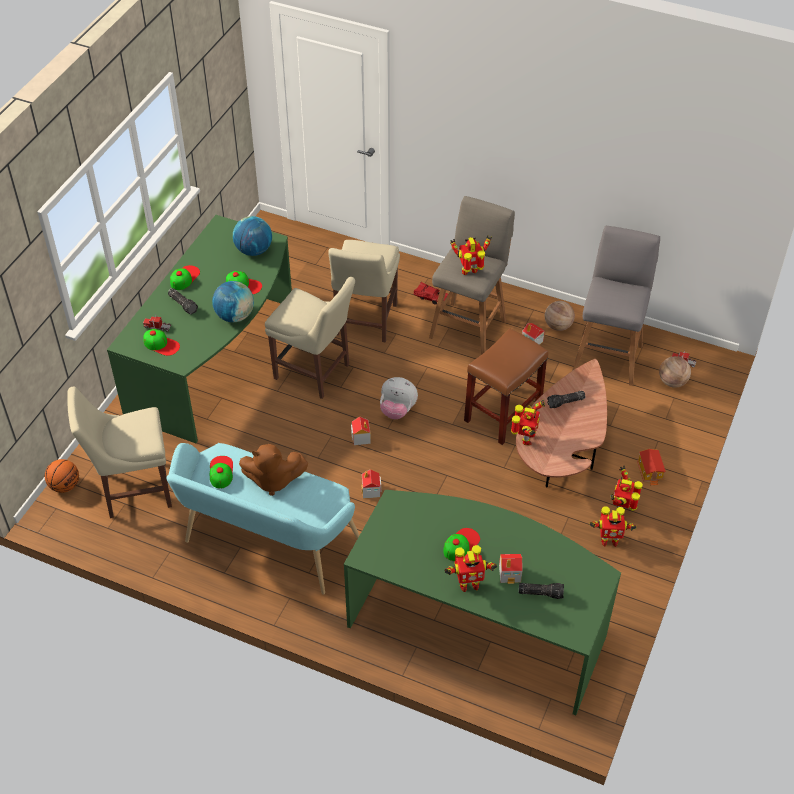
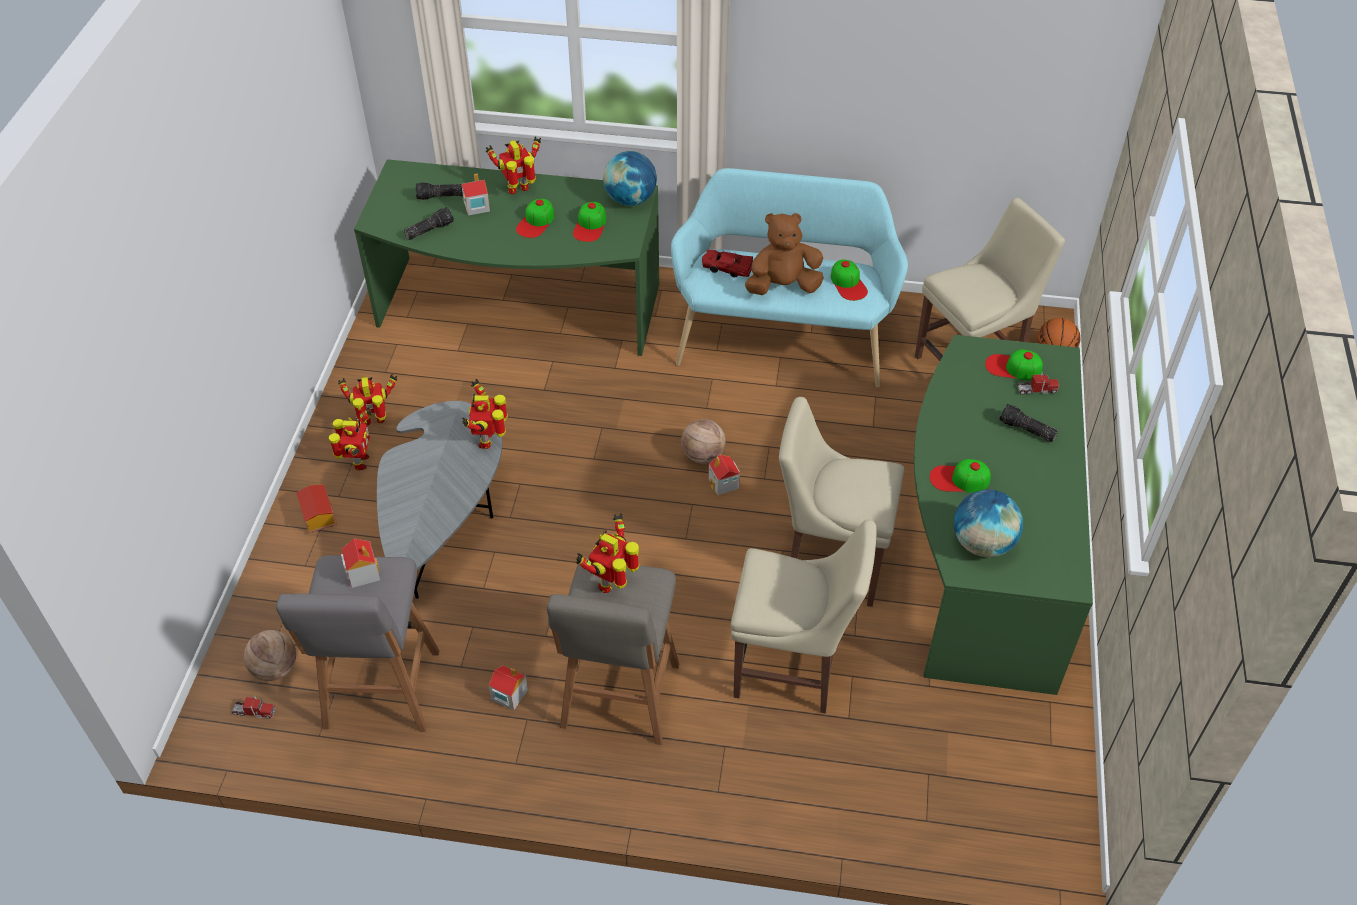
camera: 165 degrees right, 0 degrees up
cap [170,265,200,290] -> cap moved to [573,202,606,242]
globe [212,281,254,323] -> globe moved to [603,151,657,206]
beige chair [328,240,400,343] -> beige chair turned 105 degrees clockwise [731,520,877,714]
toy house [361,469,381,498] -> toy house moved to [341,538,380,588]
plush toy [380,377,418,419] -> none
red toy car [413,282,448,305] -> red toy car moved to [702,250,753,277]
toy robot [450,236,492,275] -> toy robot turned 150 degrees clockwise [576,513,640,593]
brown stool [464,328,548,445] -> none
brown coffee table [516,359,607,487] -> grey coffee table [377,401,502,599]
basketball [545,301,575,331] -> basketball moved to [681,419,726,464]
flashlight [547,391,585,408] -> flashlight moved to [404,207,454,240]

